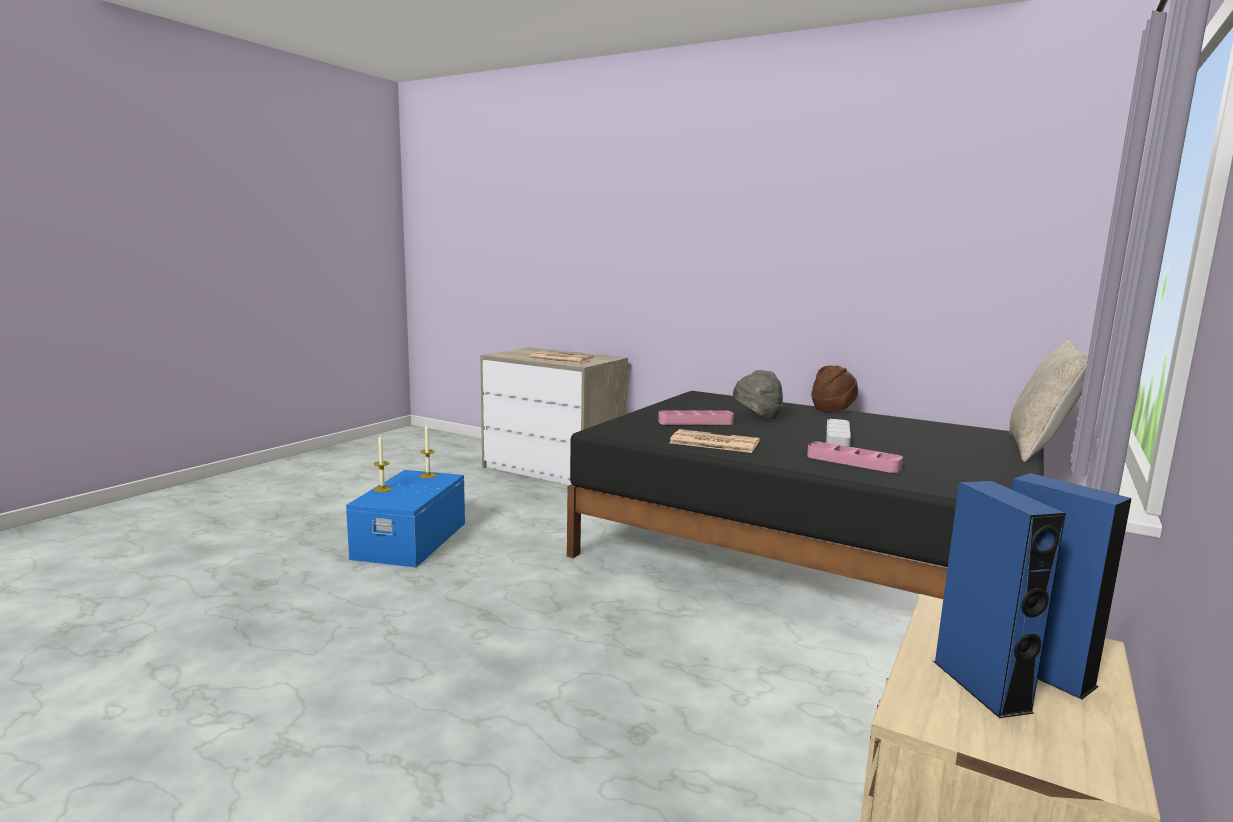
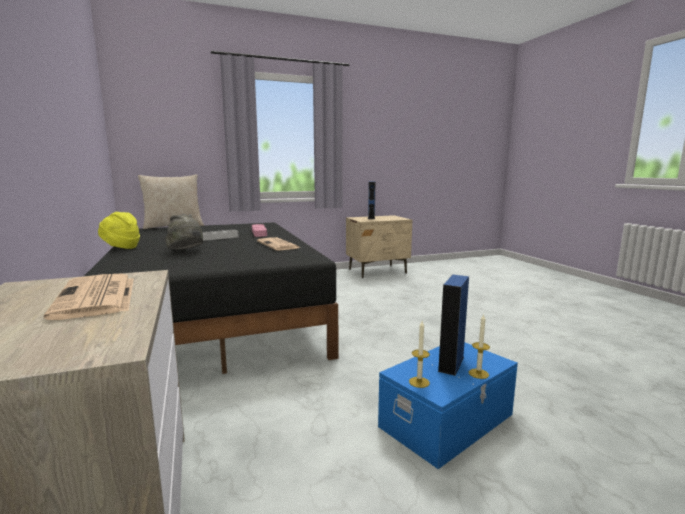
camera: 140 degrees left, 0 degrees up
pink tray [658,410,734,425] -> none
brown hat [811,365,858,412] -> yellow hat [98,212,140,249]
blue speaker [933,481,1066,718] -> blue speaker moved to [438,275,469,376]

